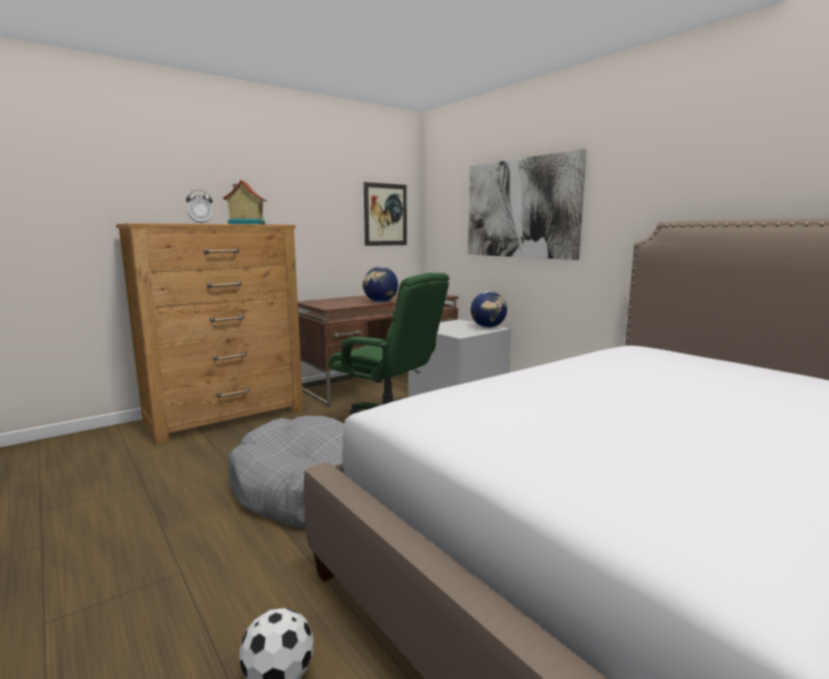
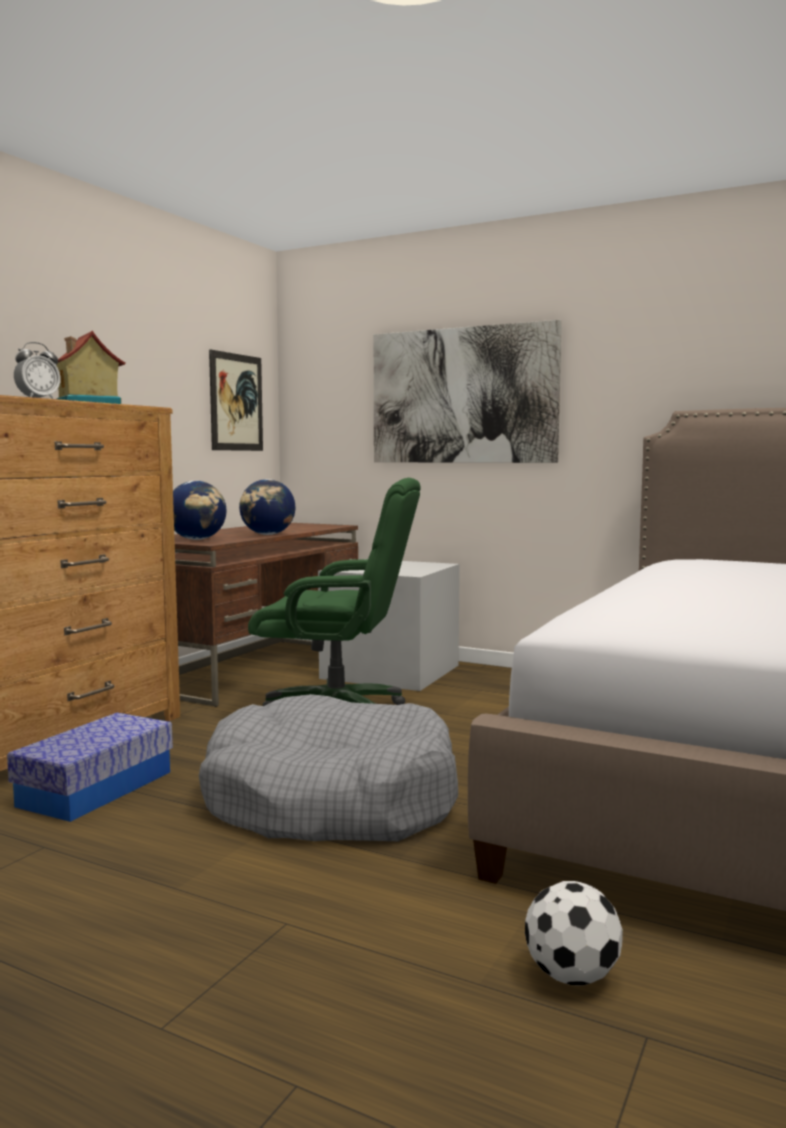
camera: 25 degrees left, 5 degrees down
globe [471,291,507,328] -> globe moved to [173,481,226,540]
none -> storage box [7,713,173,822]

